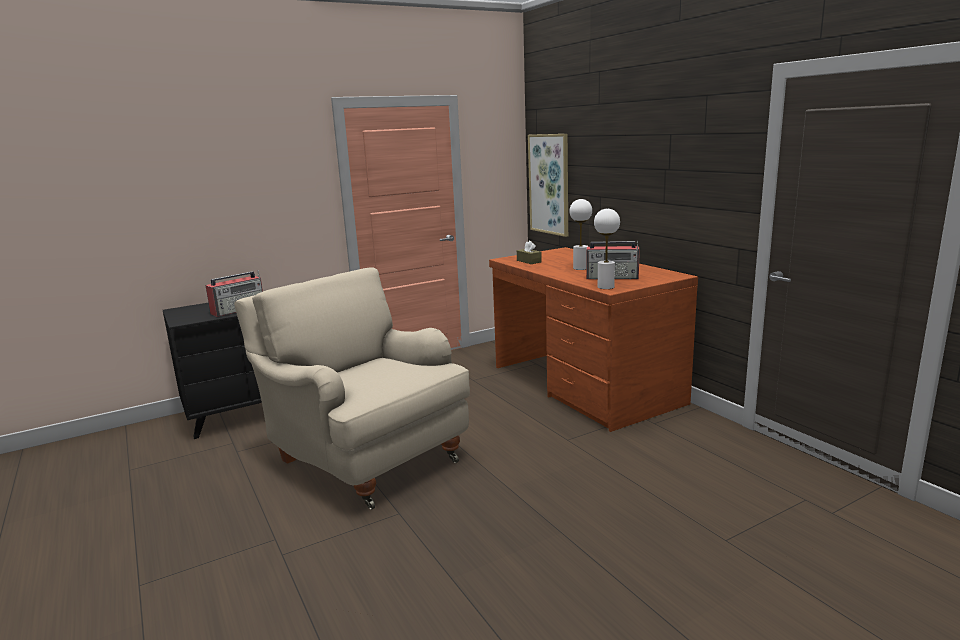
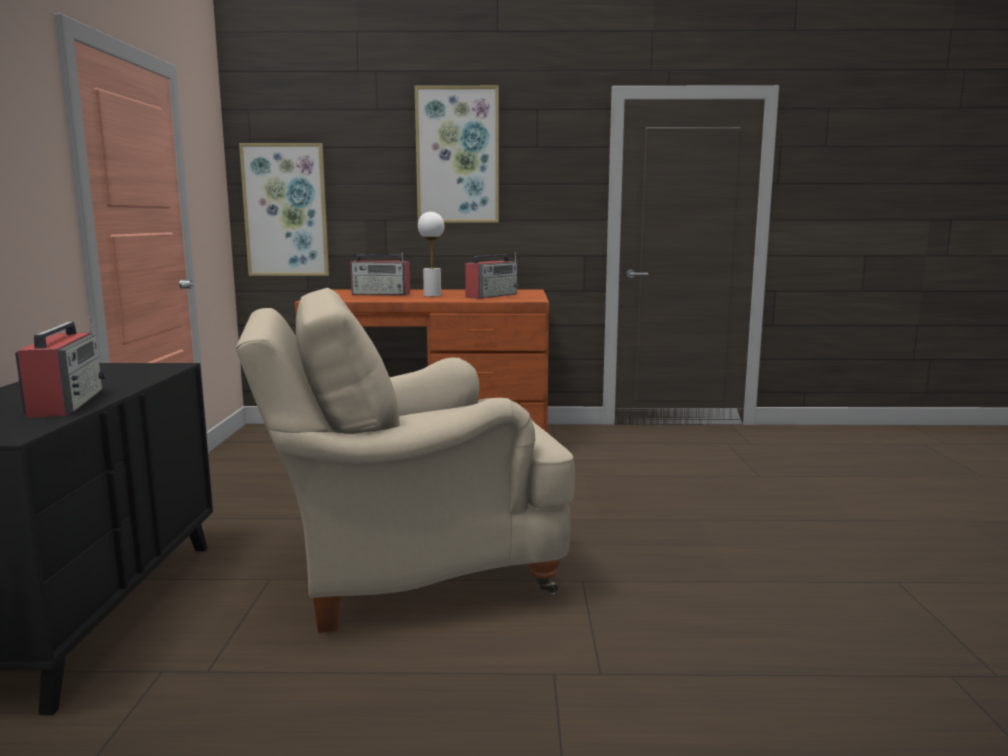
camera: 60 degrees left, 5 degrees down
brown tissue box [517,240,542,264] -> none
white table lamp [594,209,620,289] -> none
none -> radio [350,252,410,296]
none -> picture [415,85,499,223]

